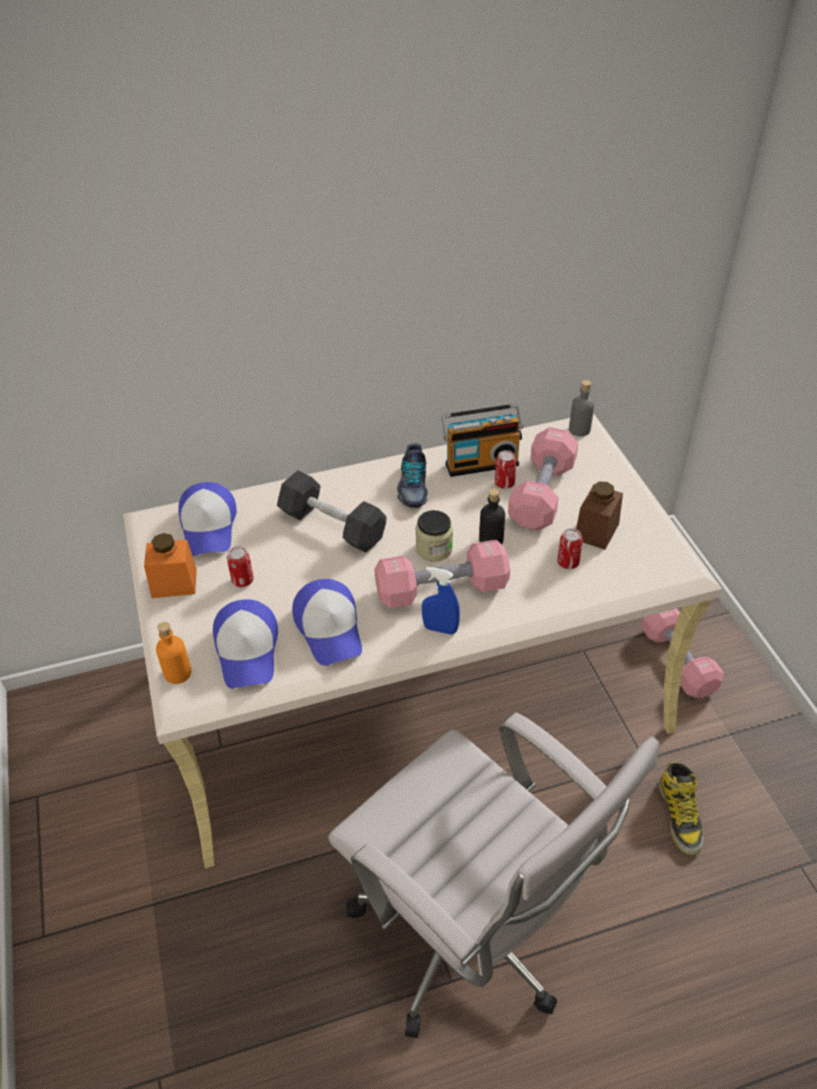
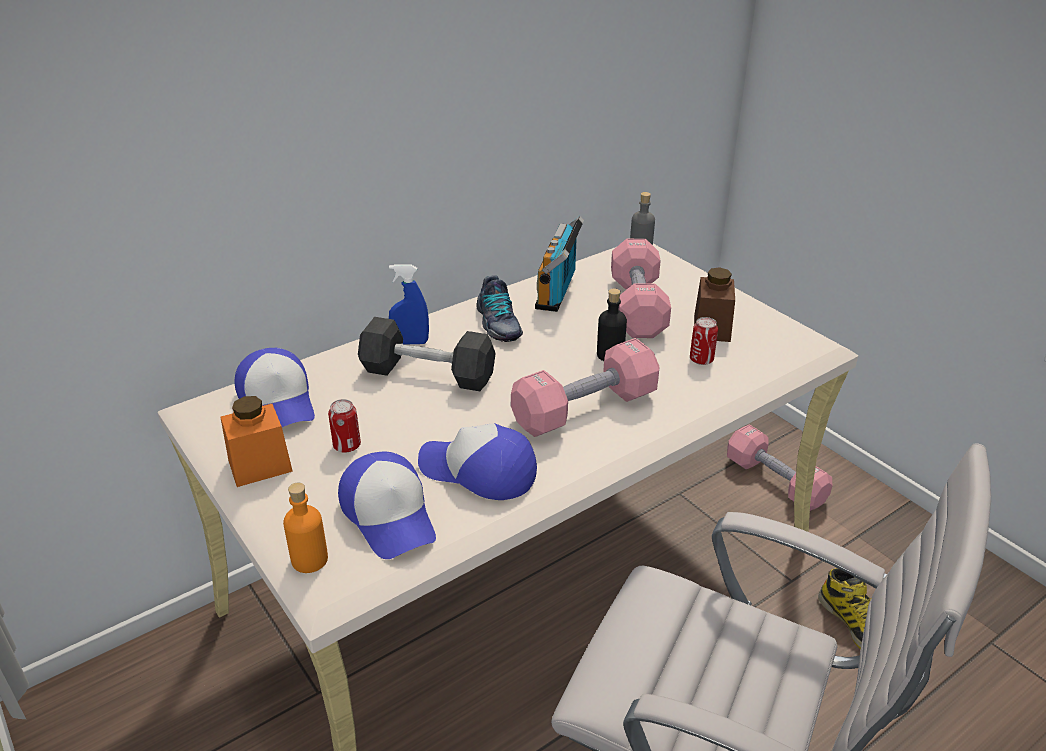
camera: 20 degrees left, 10 degrees down
cap [292,579,362,666] -> cap turned 150 degrees clockwise [418,423,537,500]
jar [416,510,453,562] -> none
blue spray bottle [422,567,460,635] -> blue spray bottle moved to [389,264,429,345]
radio [441,404,523,477] -> radio turned 135 degrees clockwise [535,216,584,312]
can [495,450,516,489] -> none

